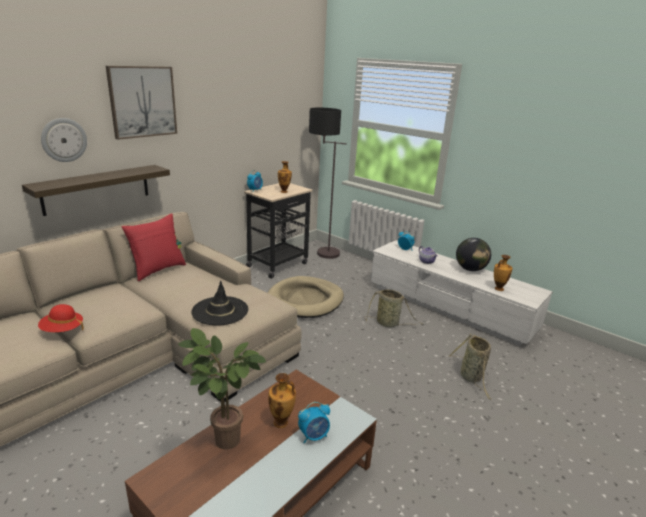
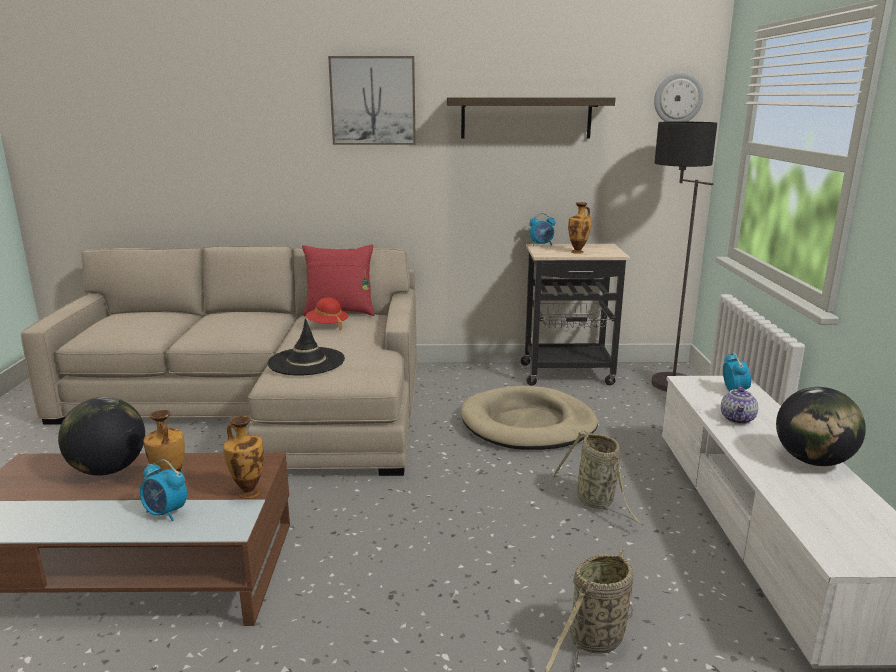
camera: 50 degrees right, 5 degrees down
shelf [22,165,170,216] -> shelf moved to [447,98,616,139]
red hat [38,304,84,332] -> red hat moved to [306,297,348,330]
wall clock [41,118,87,162] -> wall clock moved to [654,72,704,122]
potted plant [178,328,266,450] -> globe [58,397,145,476]
vase [494,255,512,291] -> vase moved to [223,416,264,499]

